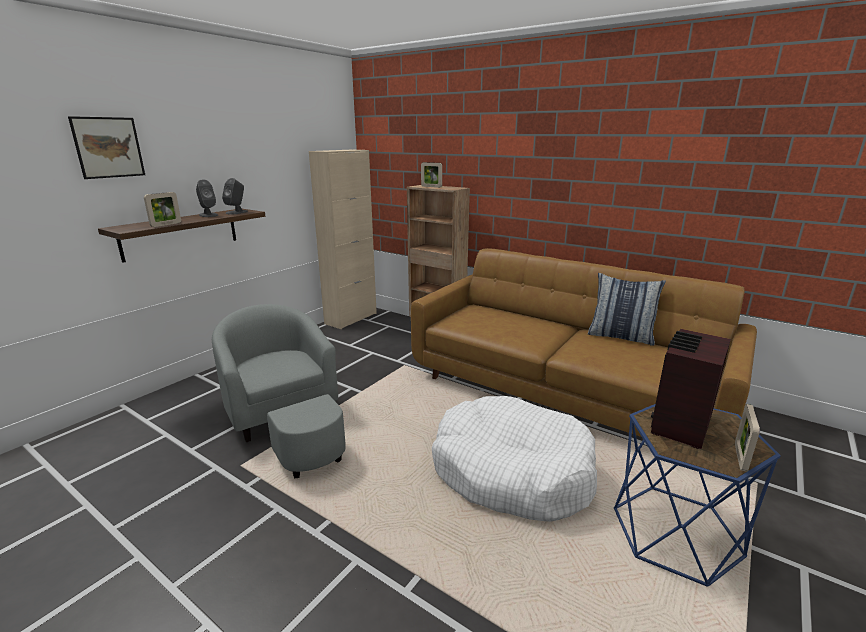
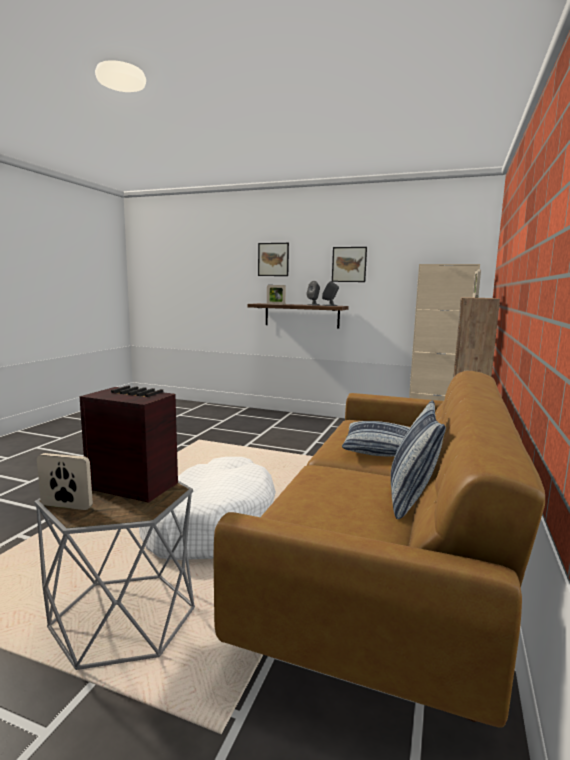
camera: 75 degrees right, 10 degrees down
grey armchair [212,304,346,478] -> none
blue side table [614,404,781,587] -> grey side table [34,481,195,670]
none -> picture [332,247,367,282]
none -> pillow [342,421,410,456]

